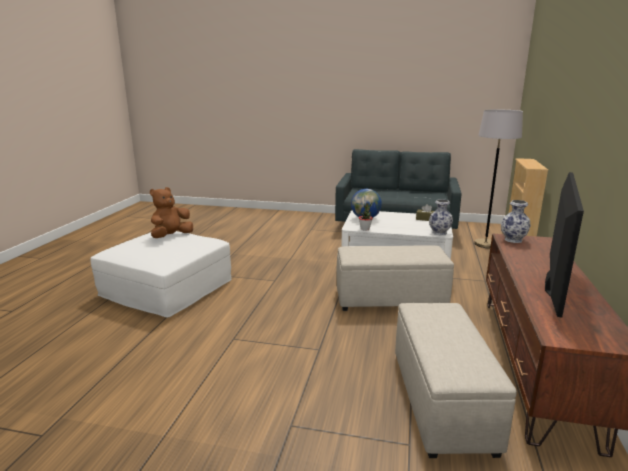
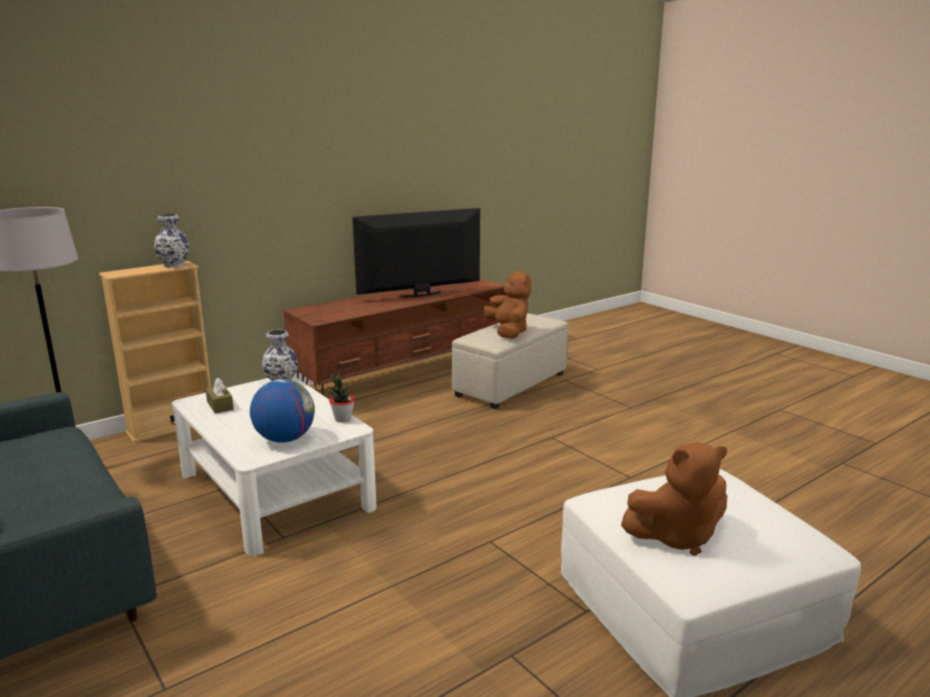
camera: 140 degrees left, 0 degrees up
beige ottoman [336,245,454,311] -> none
vase [501,200,531,243] -> vase moved to [154,214,189,268]
none -> brown plush toy [483,269,531,339]

